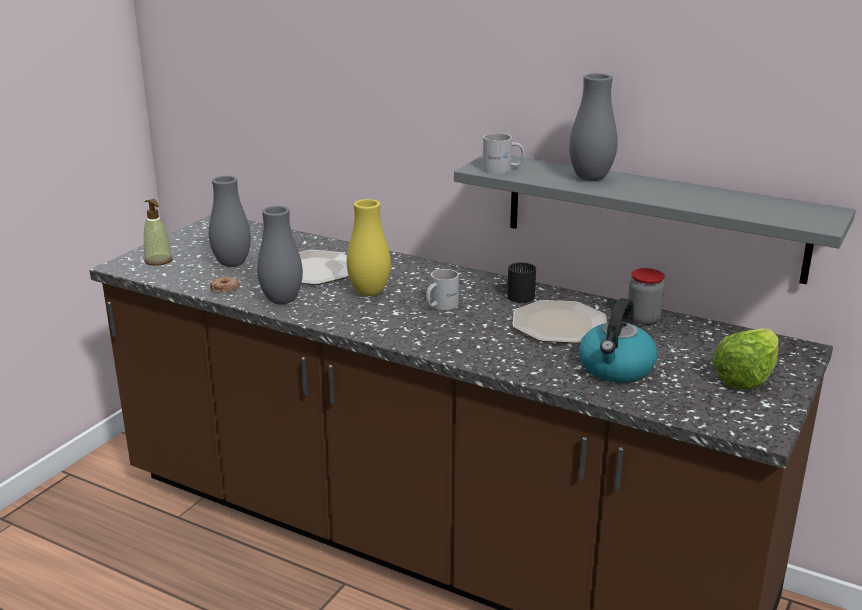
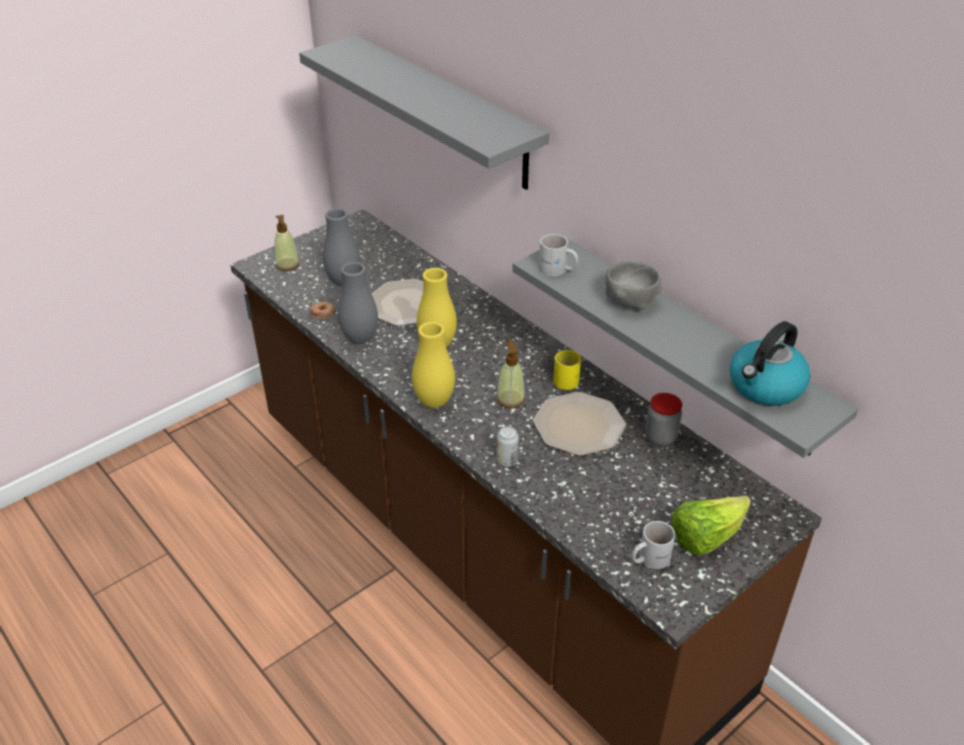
camera: 20 degrees right, 15 degrees up
white mug [426,269,459,310] -> white mug moved to [632,521,675,569]
black mug [507,262,536,303] -> yellow mug [553,350,581,390]
grey vase [569,73,618,181] -> grey bowl [605,261,663,310]
kettle [579,298,658,383] -> kettle moved to [730,321,811,406]
none -> grey shelf [299,35,549,190]
none -> yellow vase [412,322,455,408]
none -> soap dispenser [497,340,525,408]
none -> can [497,427,519,467]

